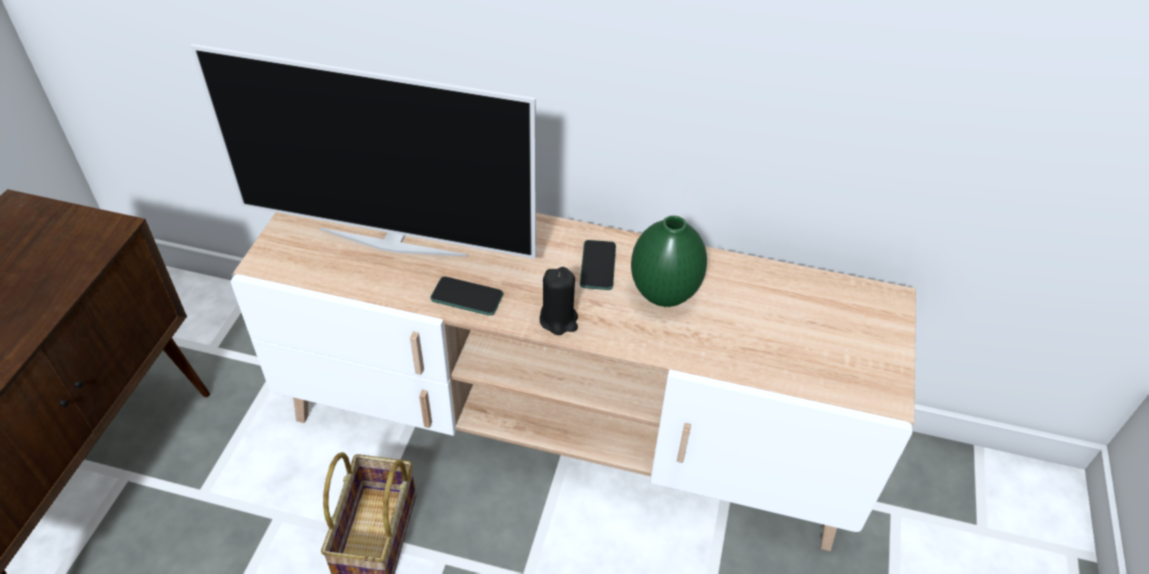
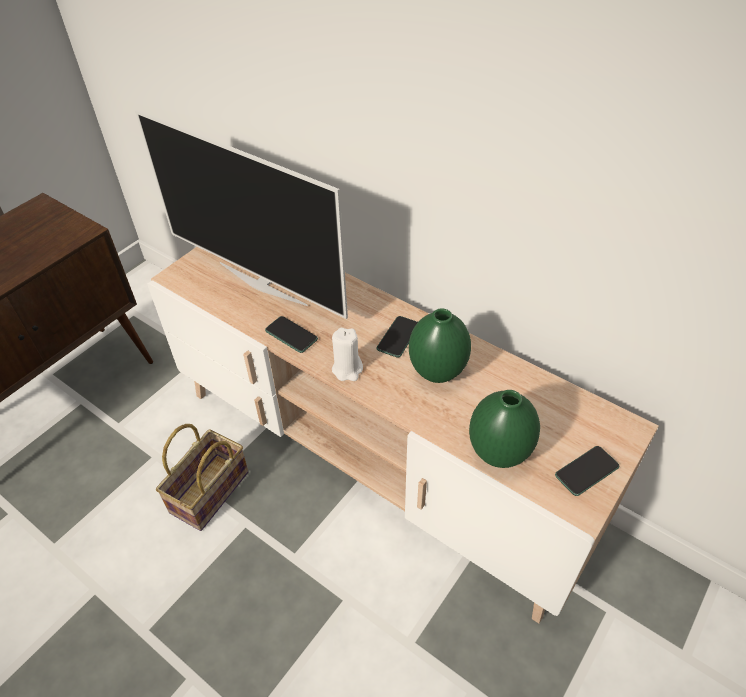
camera: 25 degrees right, 0 degrees up
black candle [540,267,578,335] -> white candle [332,328,363,381]
none -> green vase [469,390,540,468]
none -> phone [555,446,619,496]

